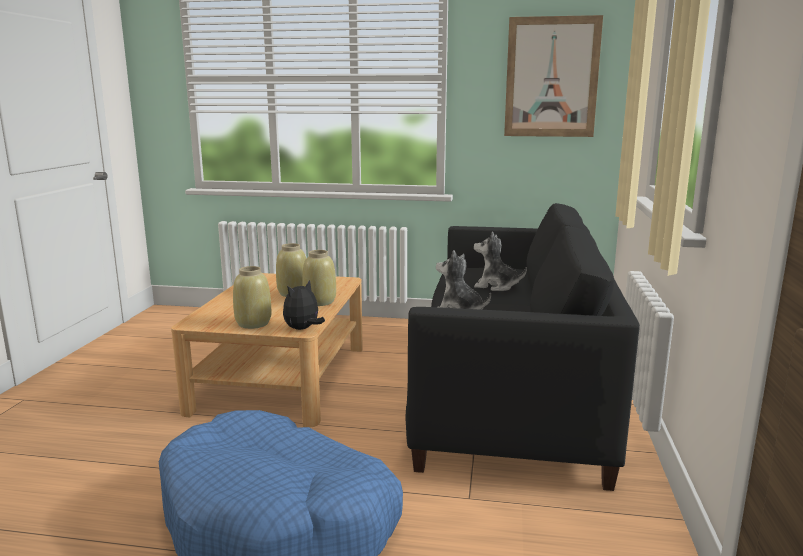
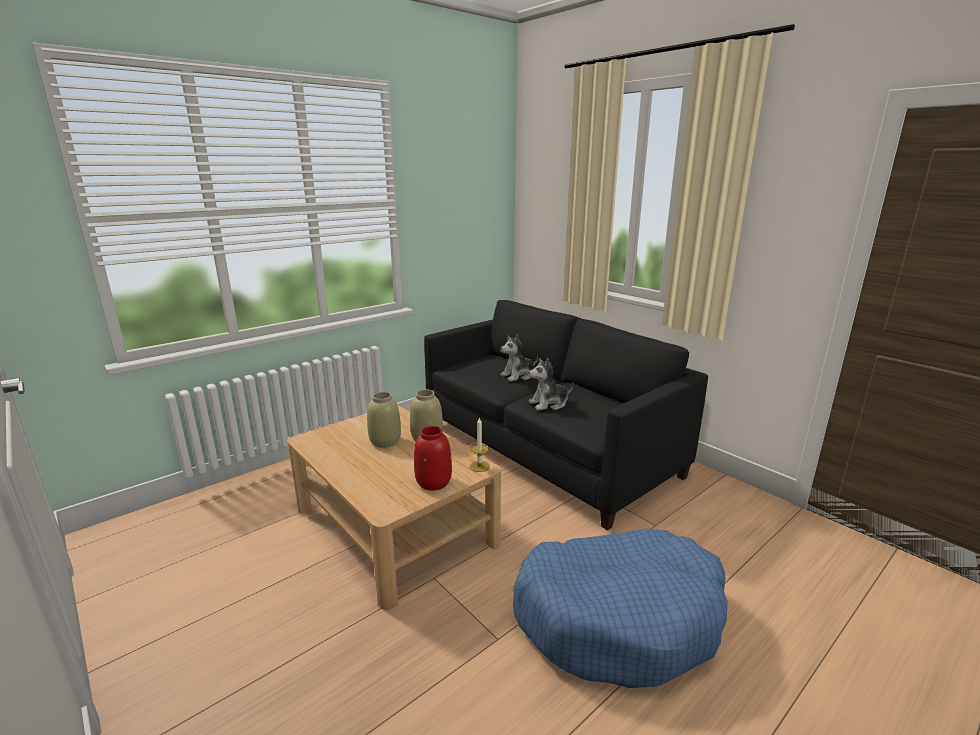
camera: 50 degrees left, 5 degrees up
beige vase [233,266,271,329] -> red vase [414,426,452,491]
plush toy [283,280,325,330] -> candle [470,417,490,472]
picture [504,15,603,137] -> none

